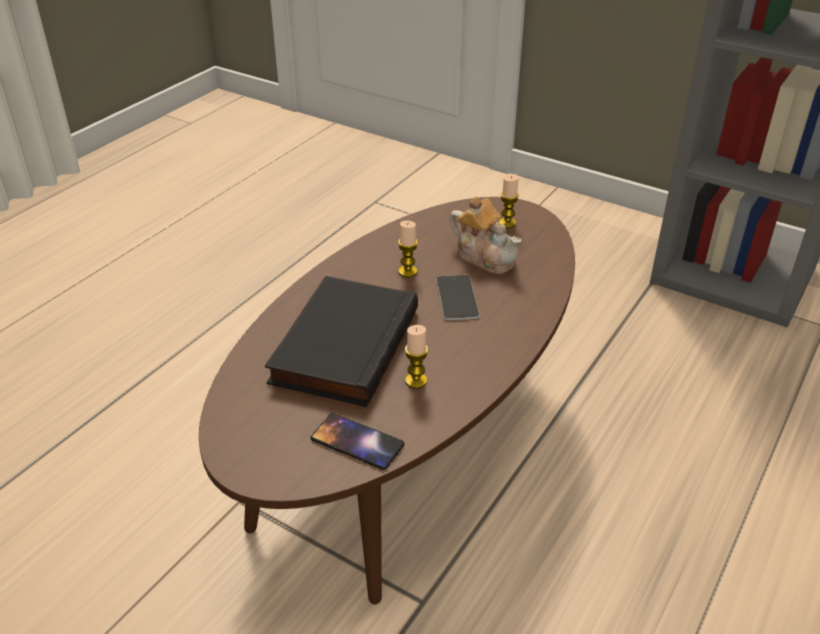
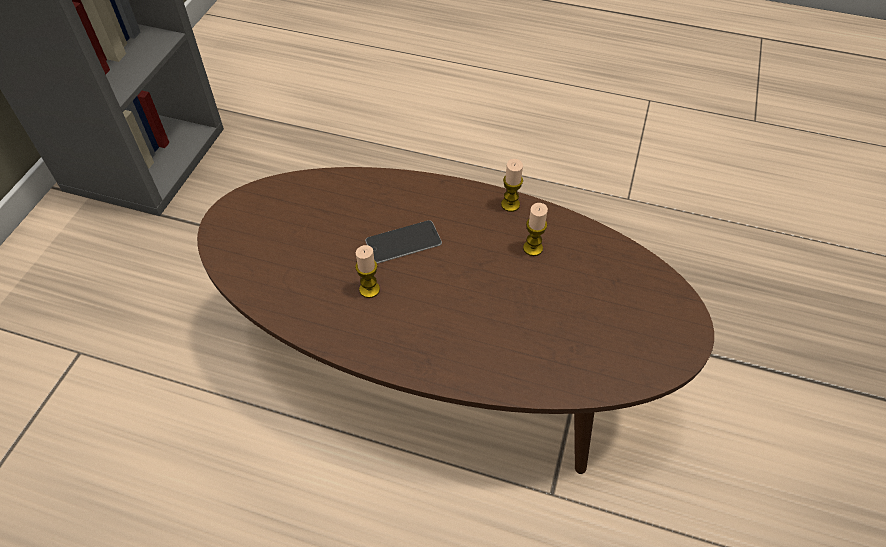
camera: 105 degrees left, 15 degrees up
black book [265,276,418,407] -> none
phone [310,413,405,470] -> none
teapot [450,196,522,274] -> none
candle [499,174,519,228] -> candle moved to [501,159,523,212]

